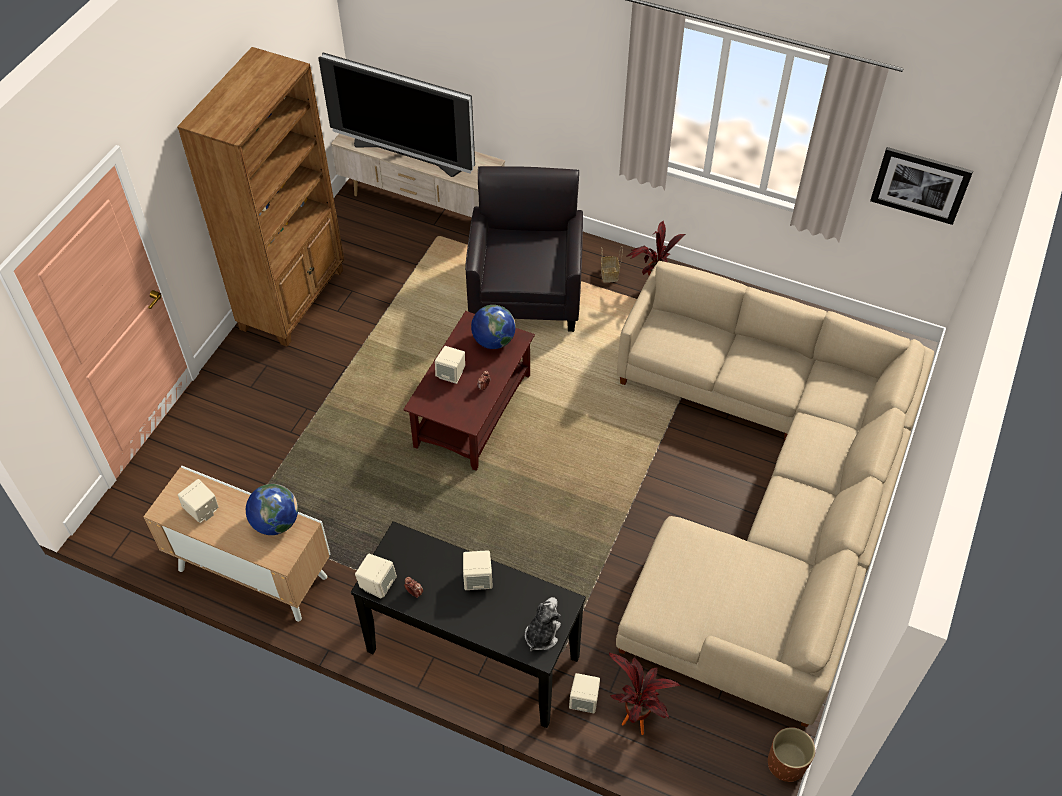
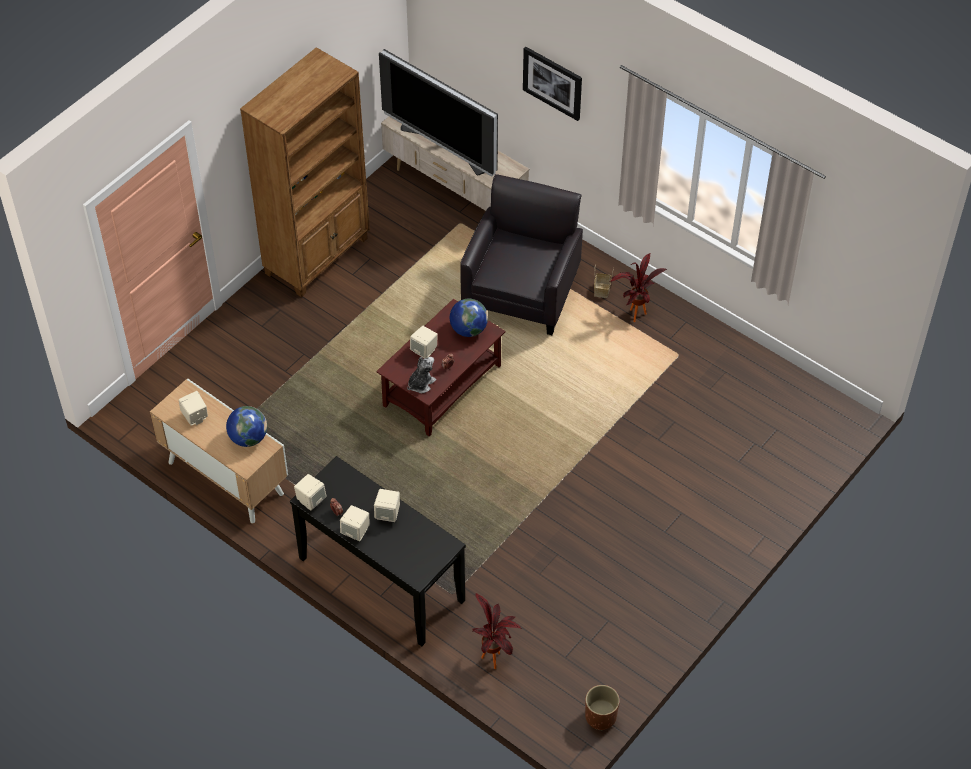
camera: 15 degrees right, 0 degrees up
plush toy [525,597,561,651] -> plush toy moved to [407,357,436,393]
beige speaker [569,673,600,713] -> beige speaker moved to [340,505,369,541]
beige sofa [616,261,934,727] -> none
picture [870,147,973,225] -> picture moved to [523,46,582,121]

